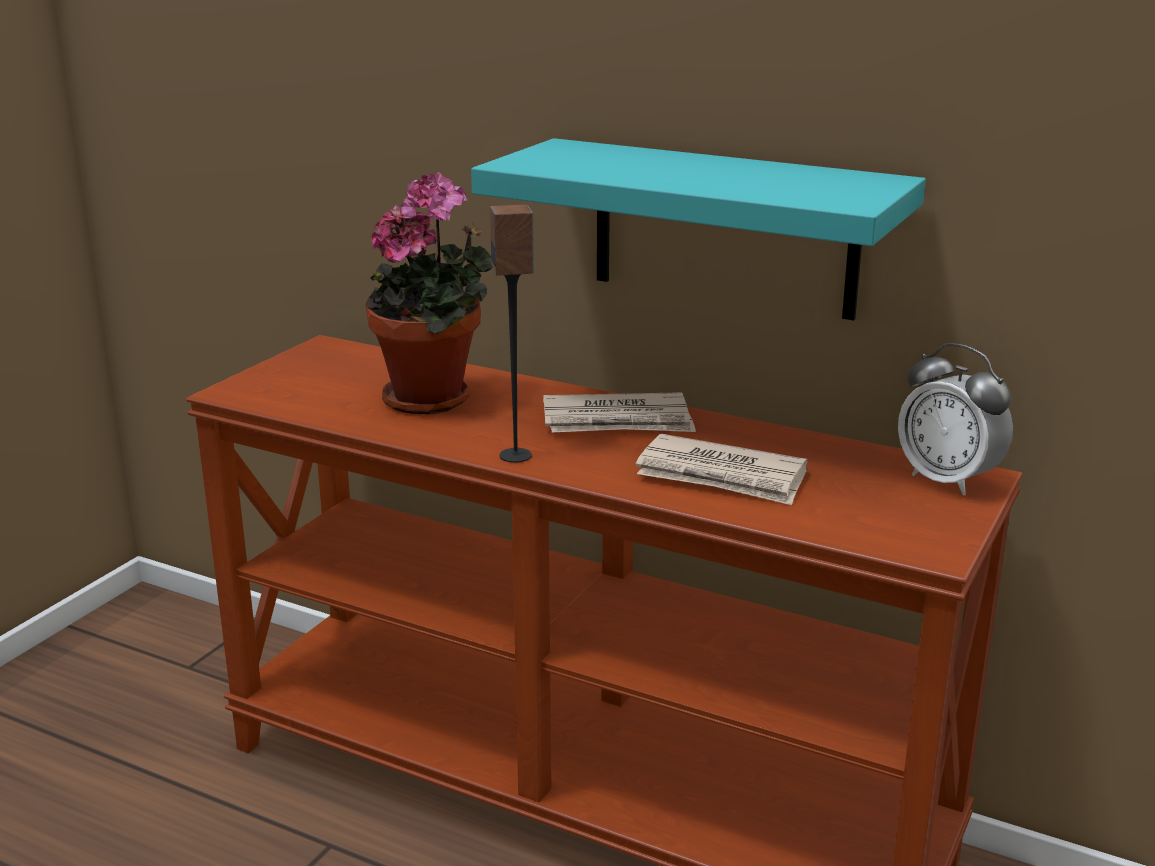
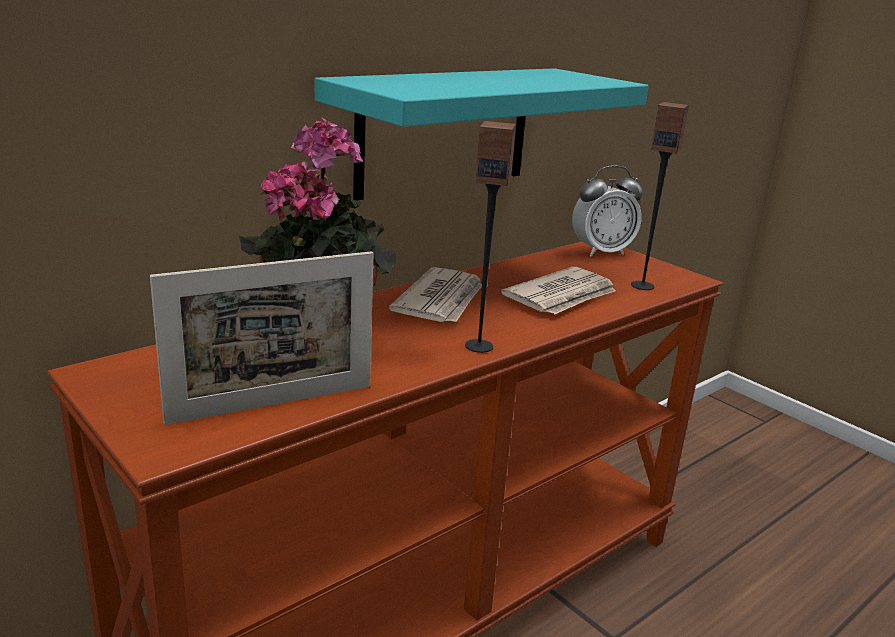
camera: 70 degrees left, 0 degrees up
none -> picture frame [150,251,374,425]
none -> speaker [631,102,689,290]

